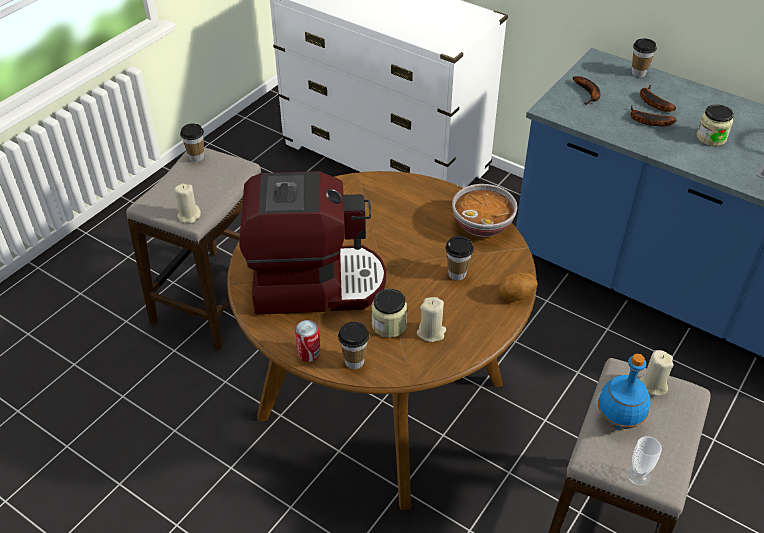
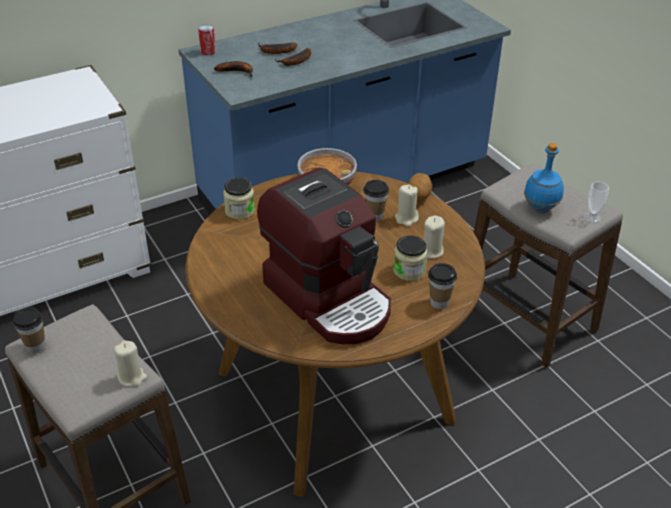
camera: 65 degrees left, 5 degrees down
coffee machine [239,171,386,315] -> coffee machine turned 120 degrees clockwise [257,167,391,344]
can [295,320,320,362] -> can moved to [198,25,216,55]
cup [632,38,657,77] -> none
beige candle [639,350,674,396] -> beige candle moved to [395,185,419,227]
jar [697,105,734,146] -> jar moved to [223,178,255,220]

